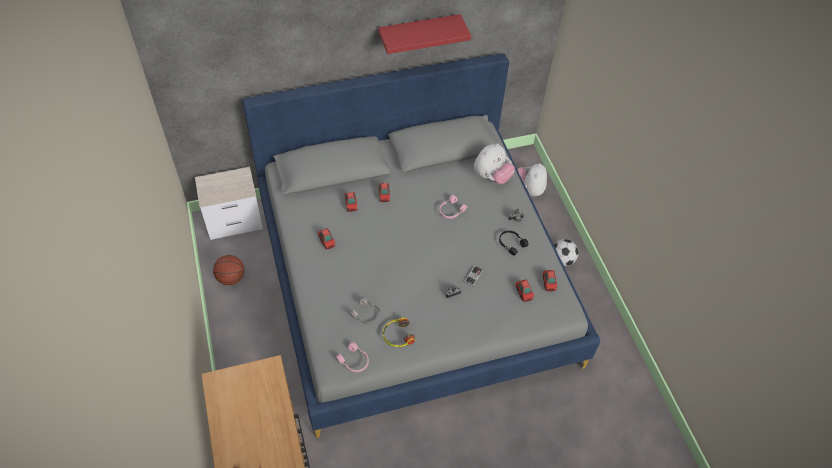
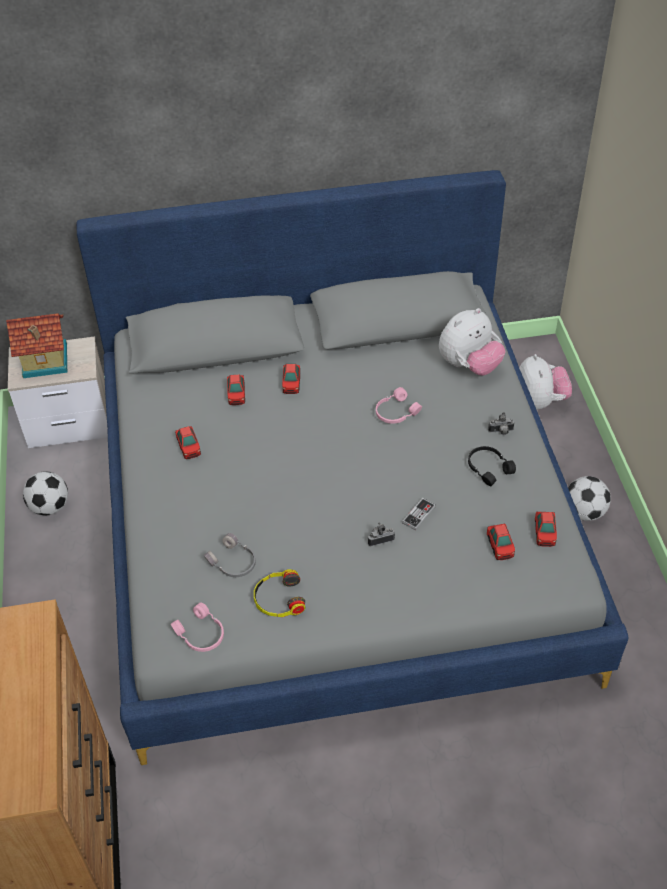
camera: 10 degrees right, 5 degrees down
basketball [213,255,244,285] -> football [23,472,68,515]
red shelf [378,14,471,54] -> none
plush toy [517,163,547,197] -> plush toy turned 150 degrees clockwise [519,354,572,410]
none -> toy house [6,313,67,378]

